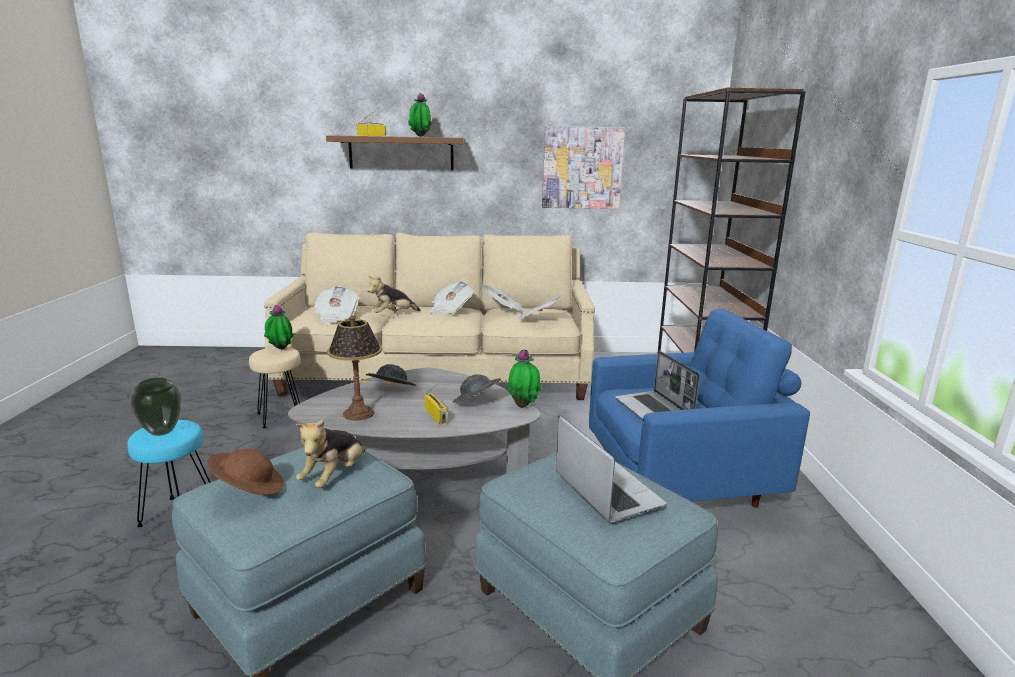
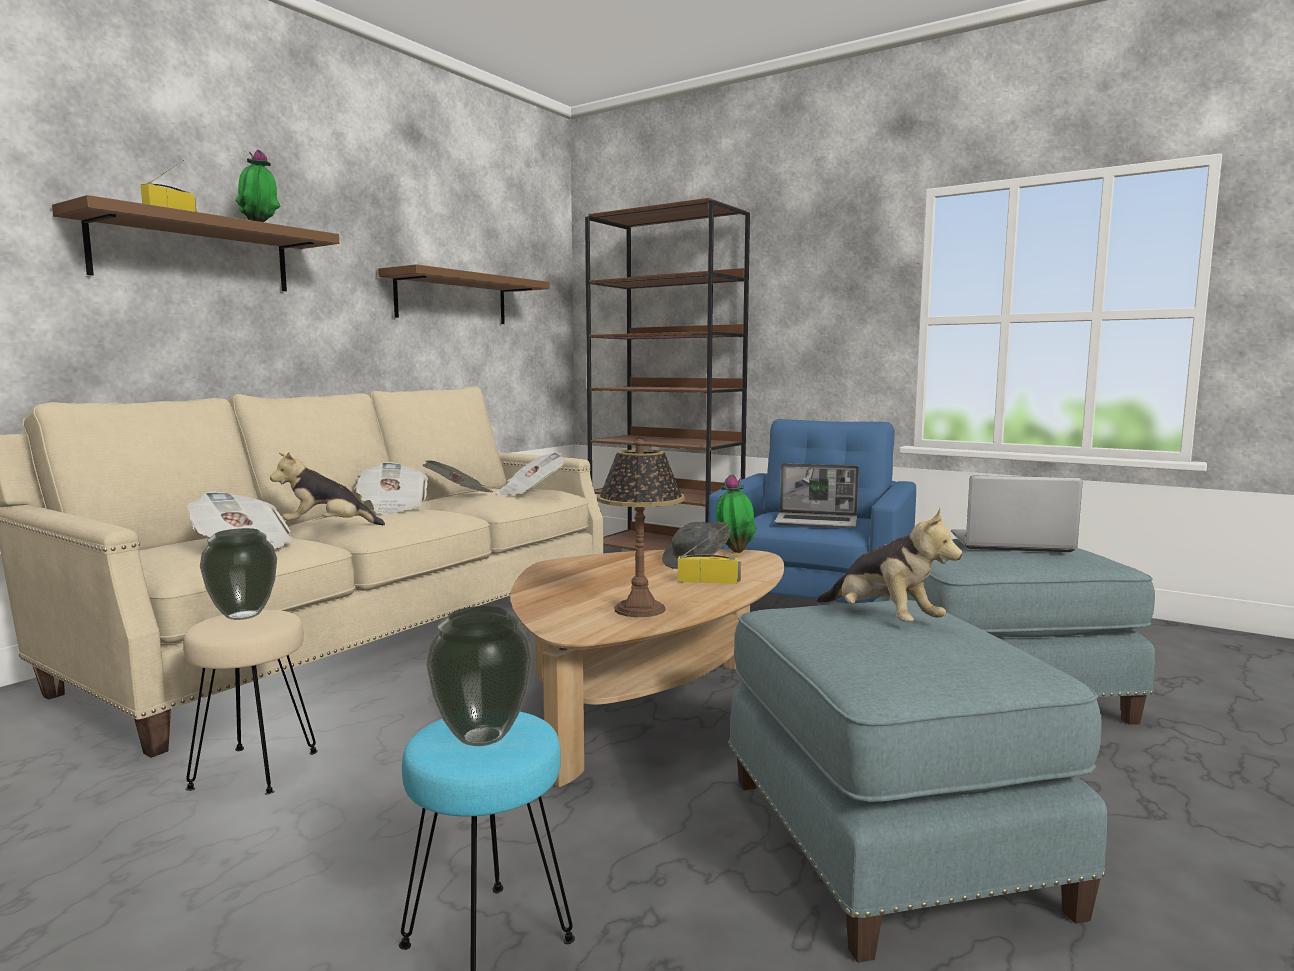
camera: 55 degrees left, 10 degrees down
brown hat [207,448,285,495] -> none
potted plant [264,305,294,349] -> vase [200,528,277,620]
grey coffee table [288,368,540,474] -> brown coffee table [511,549,784,787]
grey hat [366,364,416,386] -> none
plush toy [368,276,421,313] -> plush toy turned 75 degrees clockwise [270,452,385,525]
picture [542,126,625,209] -> brown shelf [378,264,549,324]

